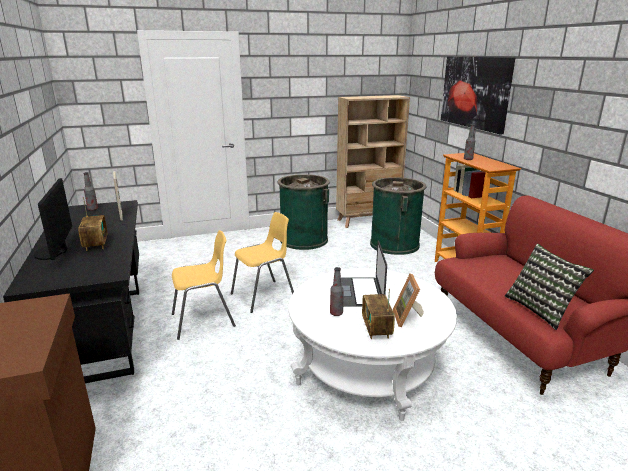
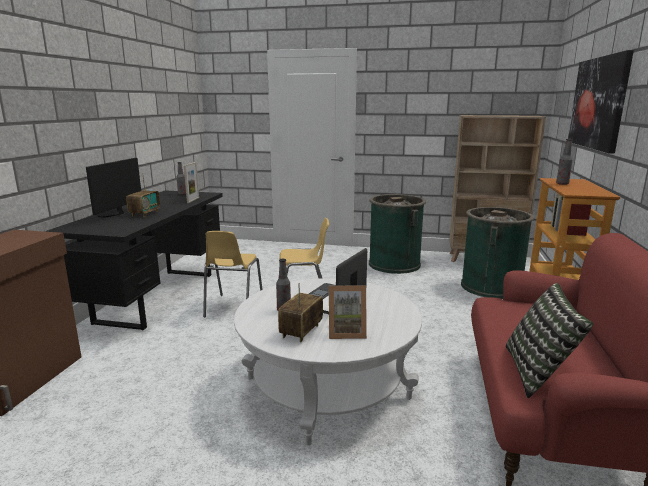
camera: 30 degrees right, 5 degrees down
yellow chair [172,230,236,340] -> yellow chair turned 90 degrees clockwise [203,231,263,317]
picture frame [393,274,424,327] -> picture frame turned 120 degrees counterclockwise [329,285,367,339]

